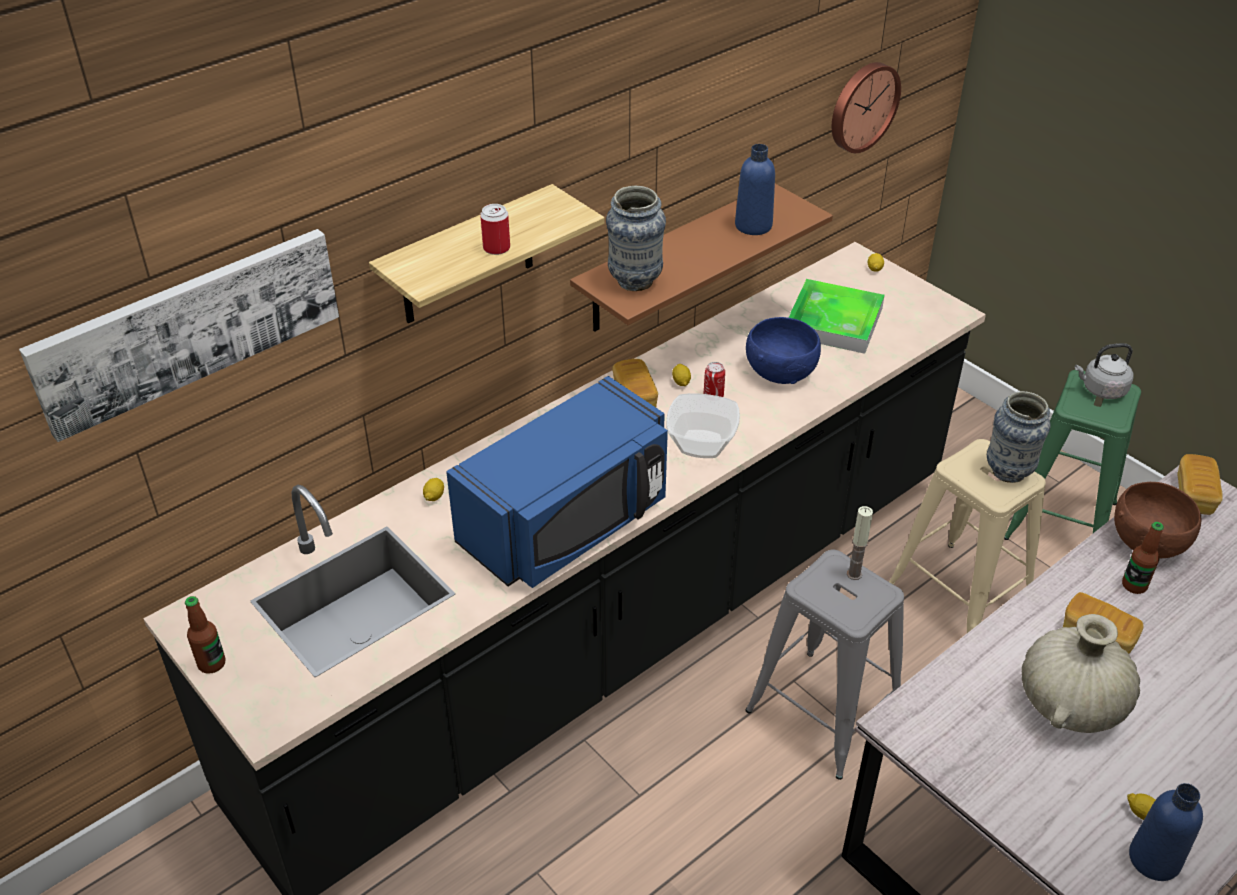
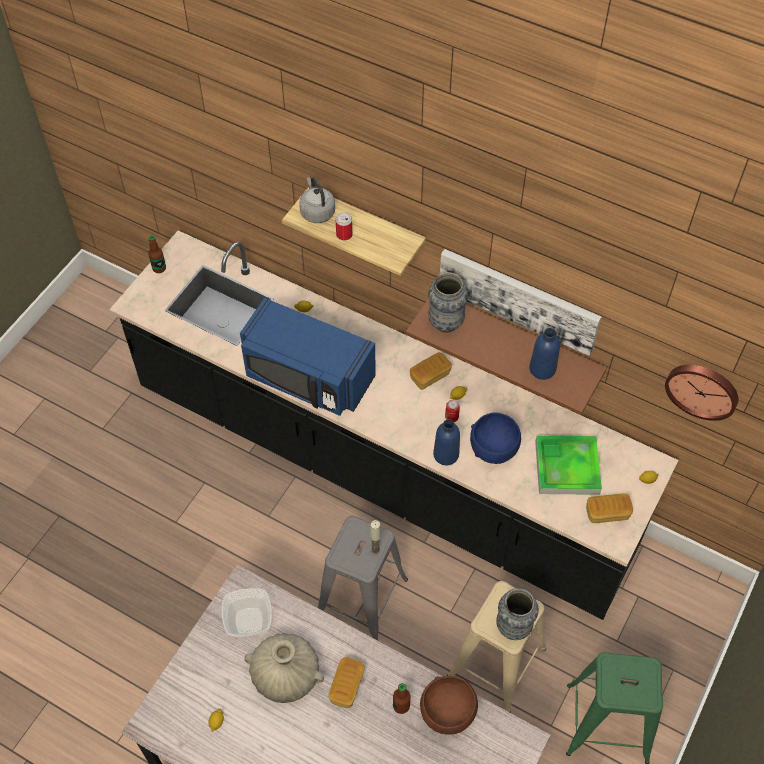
camera: 70 degrees right, 15 degrees up
picture [19,229,339,442] -> picture moved to [440,249,601,356]
bowl [666,393,740,458] -> bowl moved to [221,588,272,637]
grey kettle [1075,343,1134,399] -> grey kettle moved to [299,177,335,223]
blue bottle [1129,783,1203,881] -> blue bottle moved to [433,419,460,465]
bread [1178,454,1223,515] -> bread moved to [586,494,633,523]

